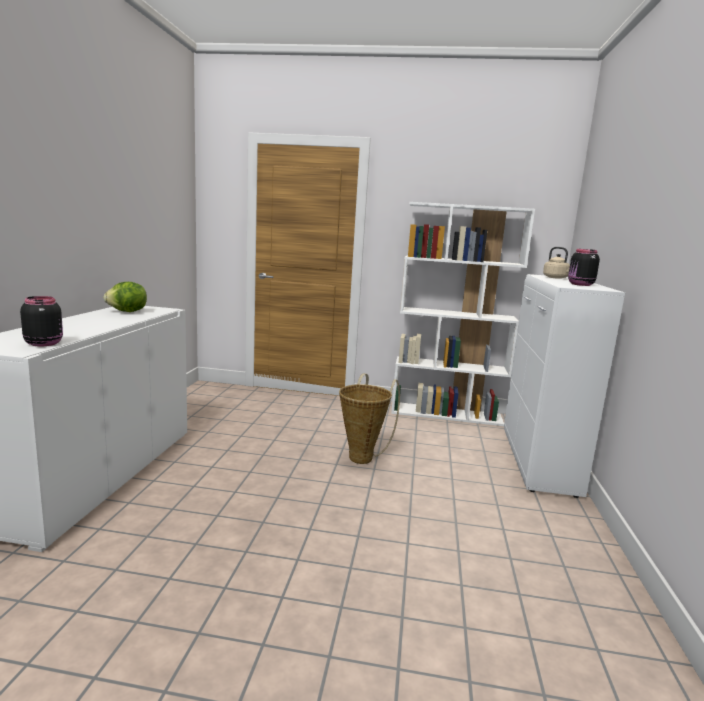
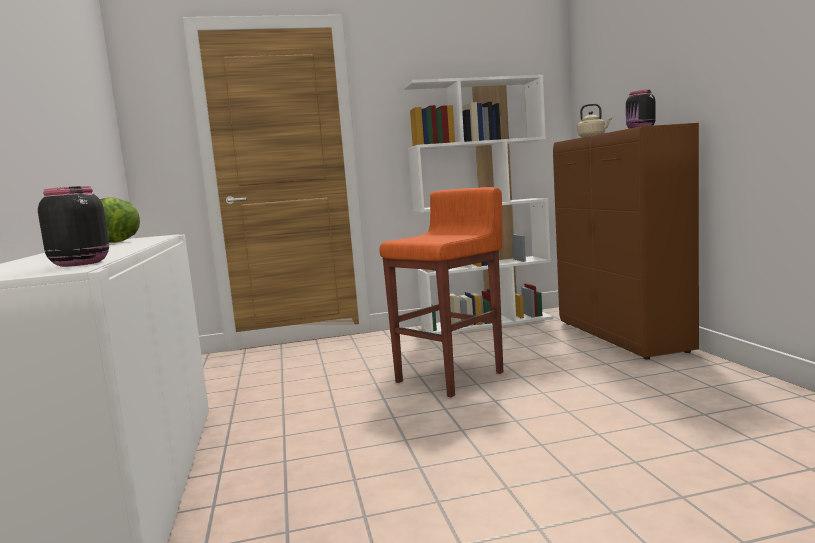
camera: 20 degrees left, 5 degrees down
basket [339,373,400,464] -> orange stool [379,187,503,398]
white cabinet [504,274,625,498] -> brown cabinet [553,123,699,360]

